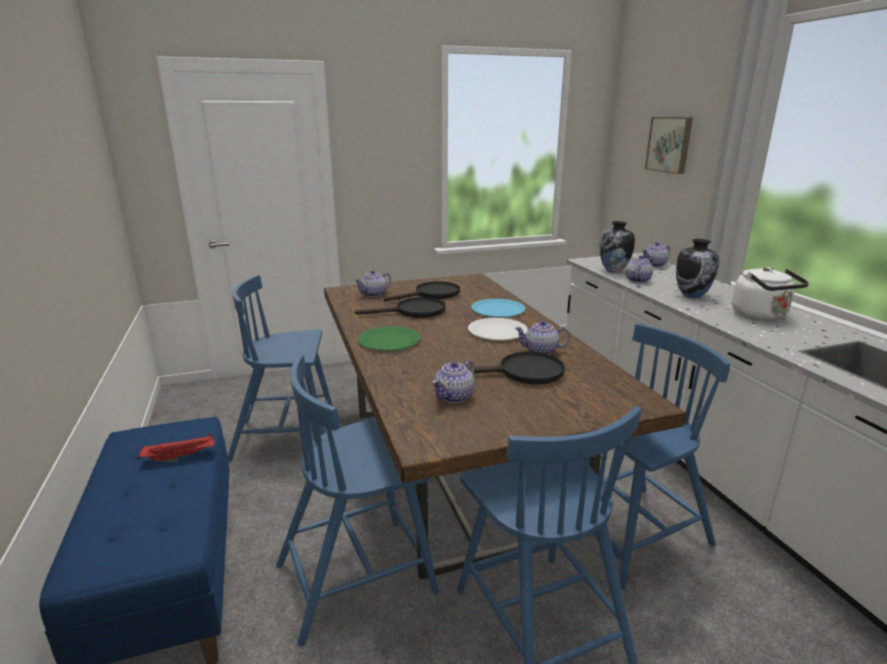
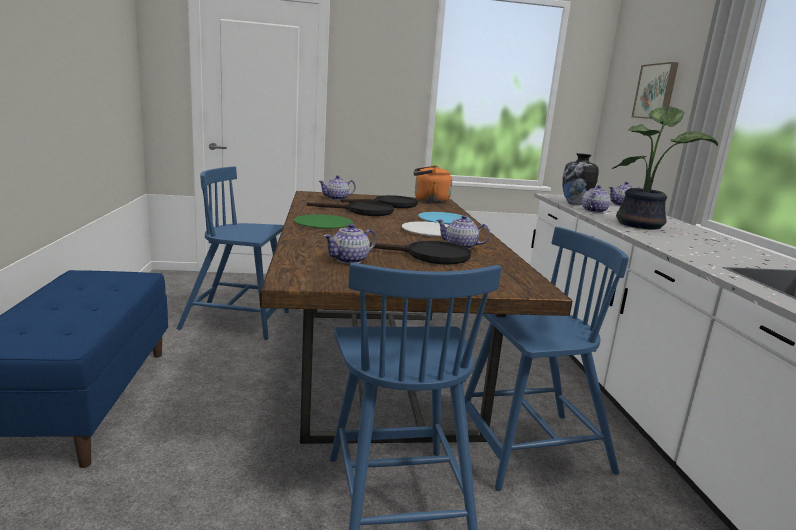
camera: 10 degrees right, 5 degrees down
red tray [139,434,215,462] -> none
blue chair [276,355,439,646] -> none
vase [676,239,719,298] -> potted plant [612,106,718,230]
white kettle [732,267,809,321] -> none
none -> orange kettle [413,165,452,203]

